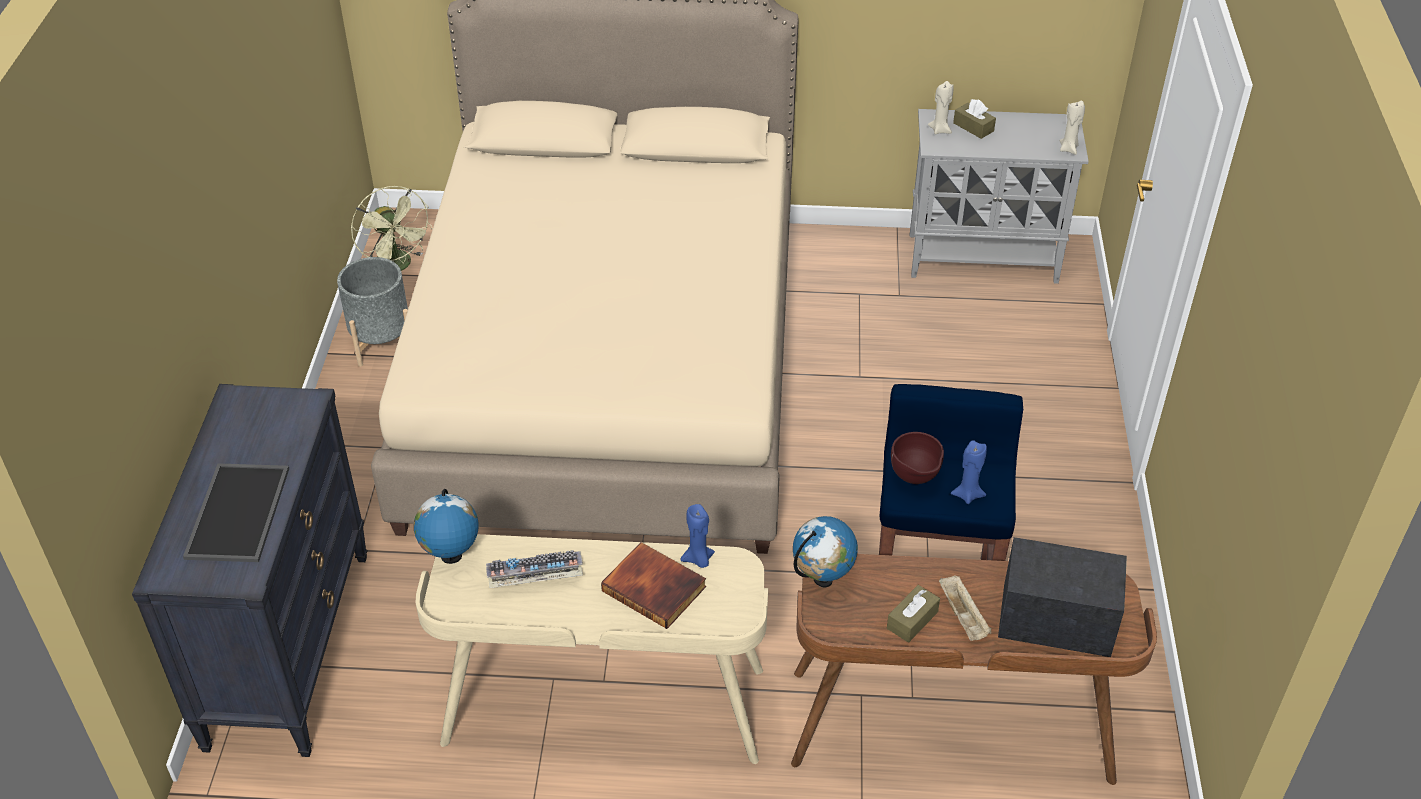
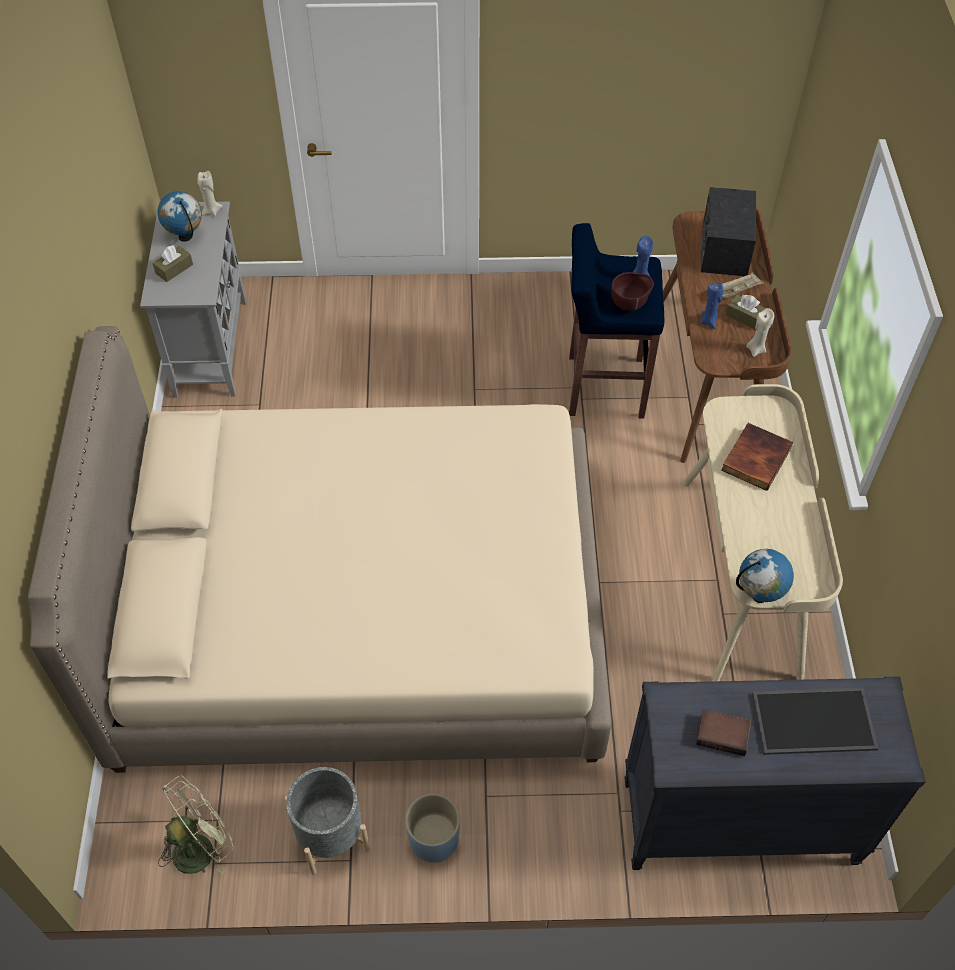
camera: 95 degrees left, 10 degrees up
keyboard [486,550,583,588] -> none
blue candle [681,504,715,568] -> blue candle moved to [701,283,723,329]
globe [793,516,858,587] -> globe moved to [157,191,202,242]
beige candle [928,81,954,135] -> beige candle moved to [746,308,774,357]
none -> blue planter [405,793,460,863]
none -> book [696,709,751,756]

